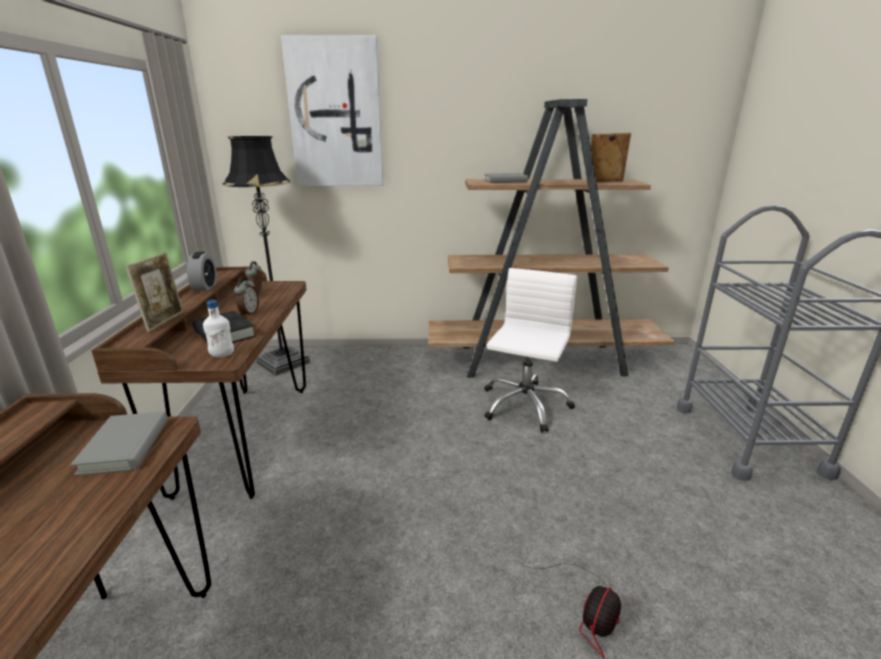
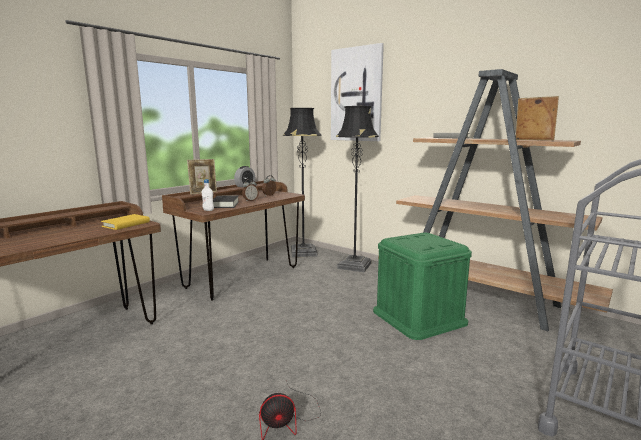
camera: 40 degrees right, 10 degrees down
grey book [70,412,168,476] -> yellow book [101,214,150,230]
white office chair [484,268,577,432] -> green storage box [373,233,472,340]
none -> black floor lamp [336,106,379,272]

